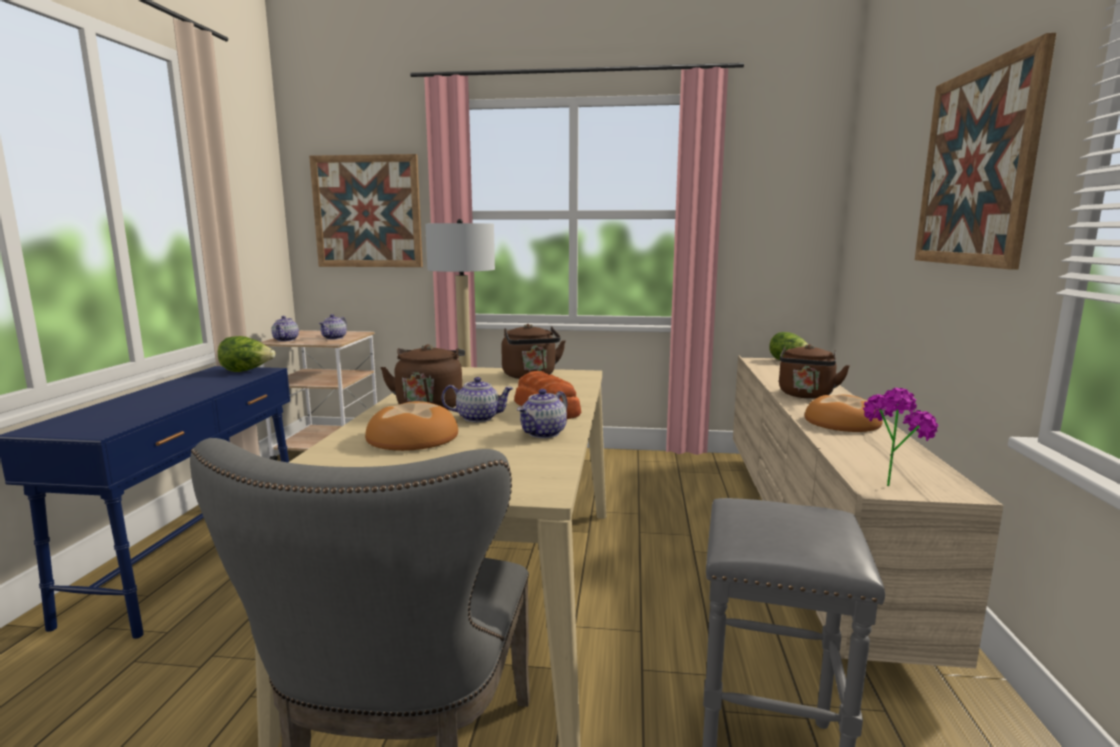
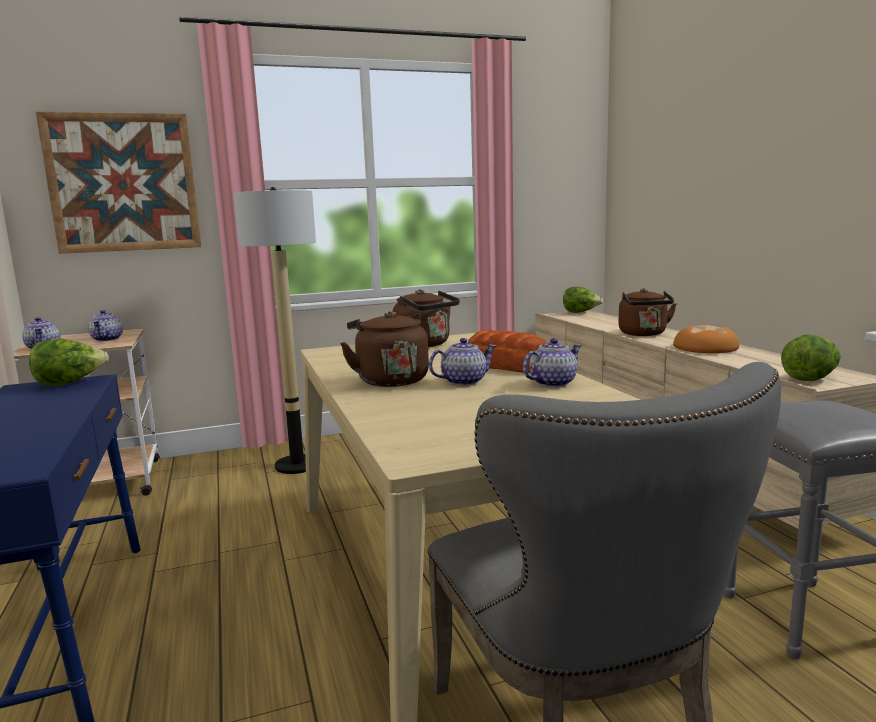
camera: 25 degrees left, 0 degrees up
bread [365,401,458,451] -> none
teapot [517,389,567,438] -> teapot turned 135 degrees counterclockwise [523,338,582,387]
potted plant [863,388,938,486] -> lettuce [781,335,841,381]
picture [915,33,1057,270] -> none

